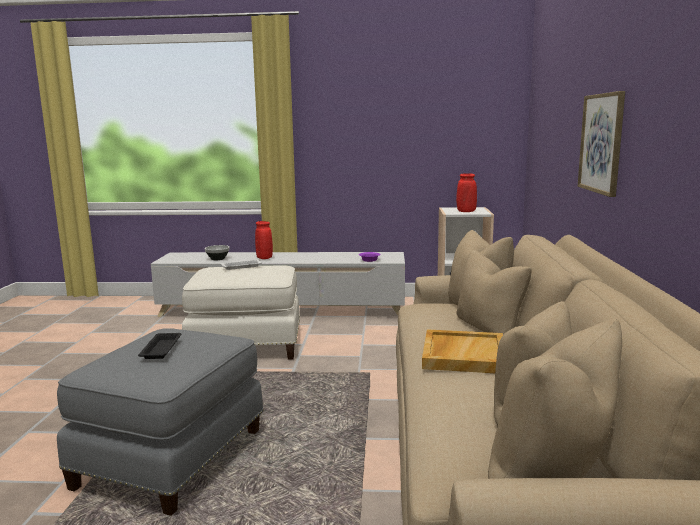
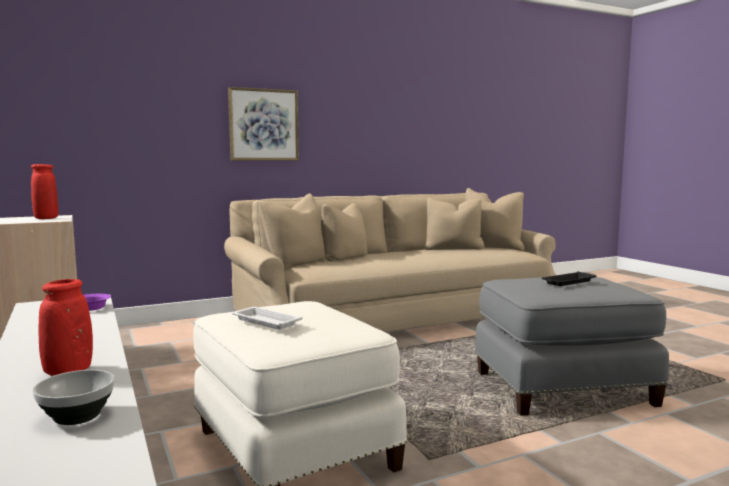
camera: 120 degrees left, 5 degrees down
beige tray [422,329,503,373] -> none

